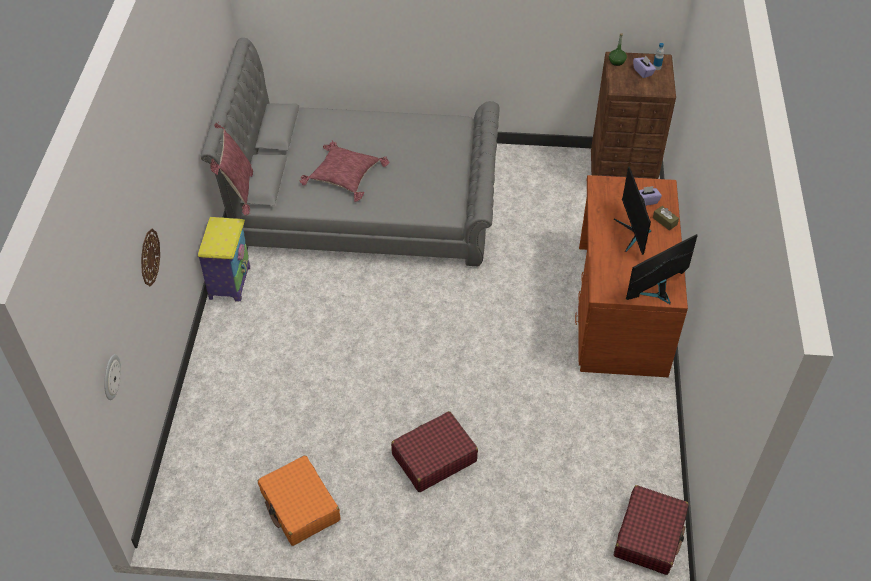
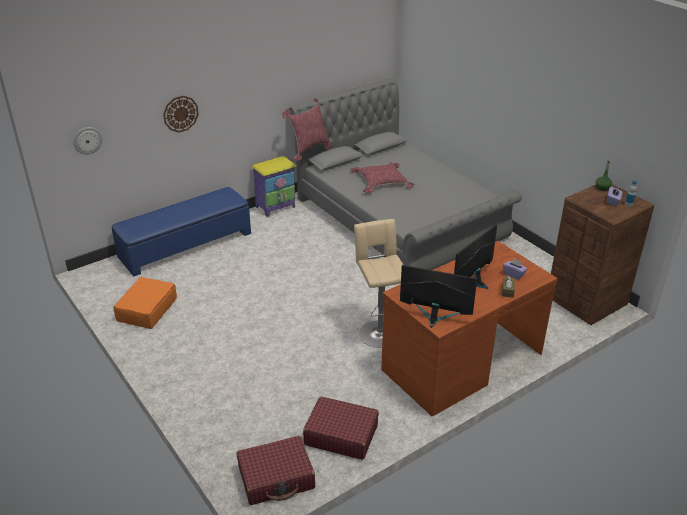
camera: 50 degrees right, 15 degrees down
red suitcase [391,411,478,492] -> red suitcase moved to [303,397,379,460]
none -> blue bench [112,187,251,276]
none -> beige stool [354,219,403,348]

